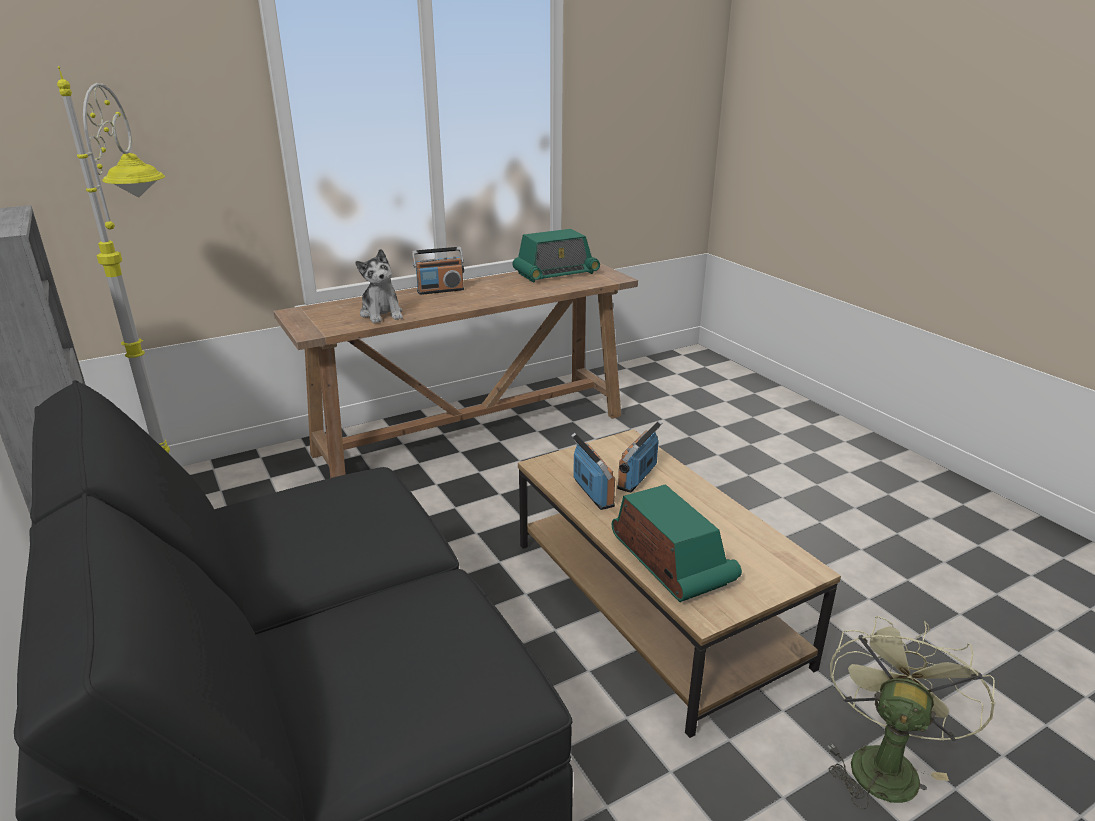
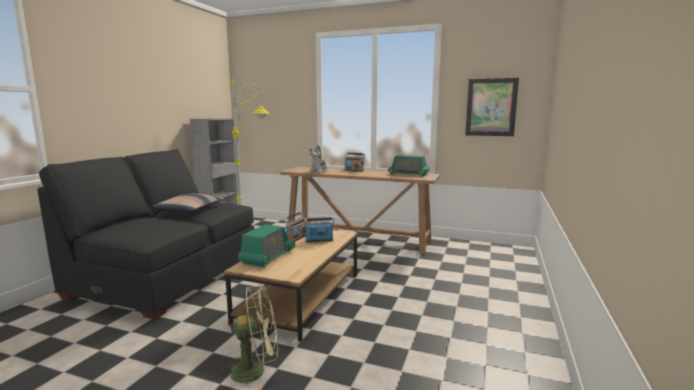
camera: 50 degrees right, 15 degrees down
none -> pillow [152,193,224,212]
none -> picture [465,78,519,136]

